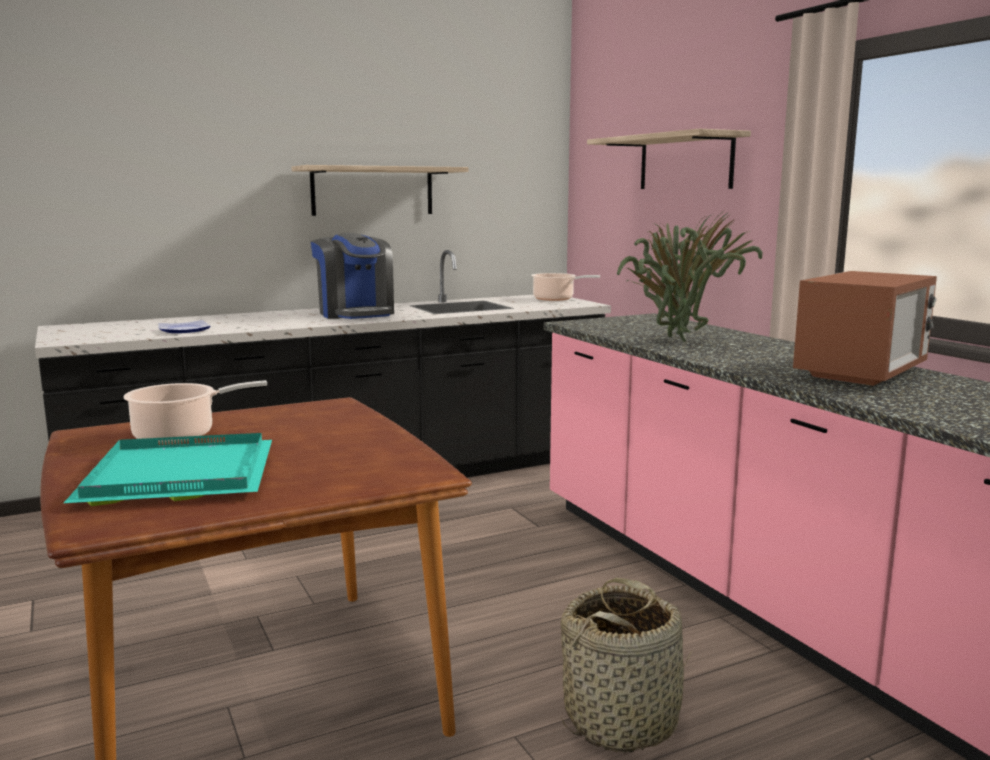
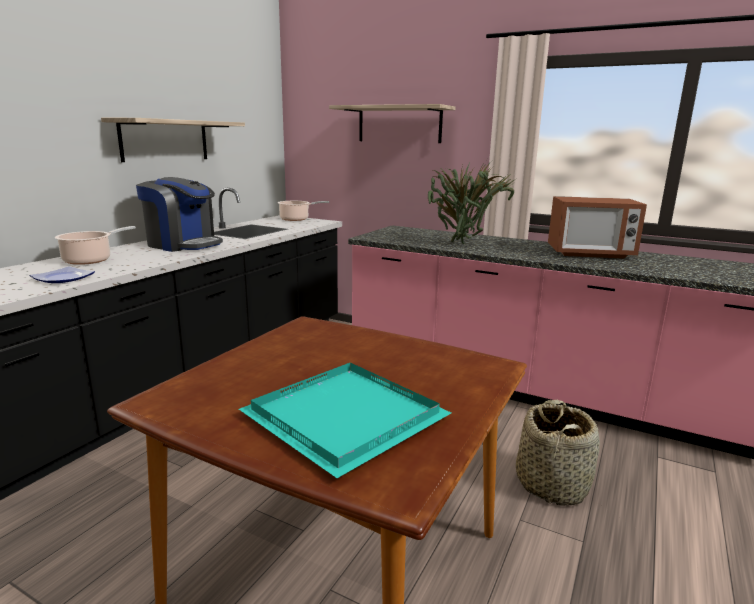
camera: 35 degrees left, 5 degrees up
cooking pot [123,380,267,444] -> cooking pot moved to [55,226,136,265]
microwave [793,271,937,386] -> microwave turned 90 degrees clockwise [548,196,647,259]

